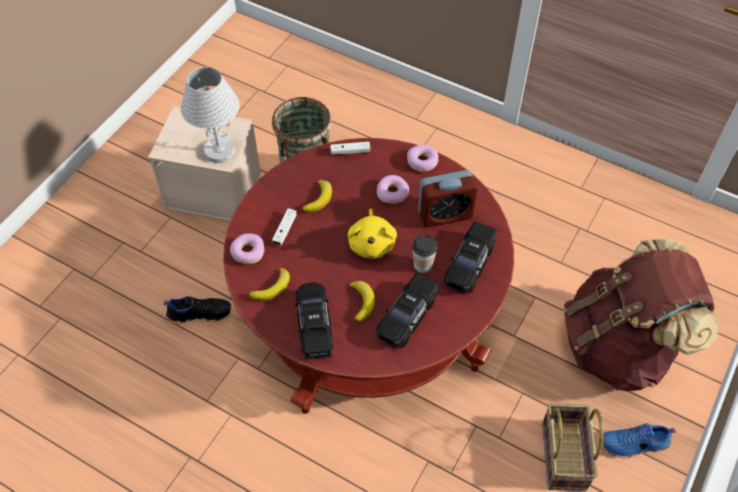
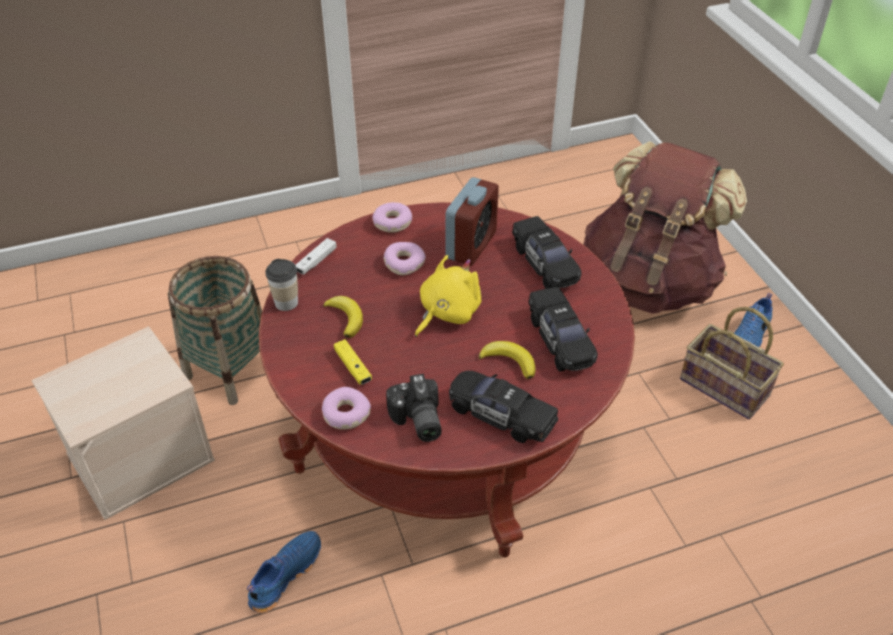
camera: 50 degrees left, 10 degrees down
black shoe [164,296,231,324] -> blue shoe [247,531,321,613]
white table lamp [181,67,240,163] -> none
banana [249,268,290,301] -> camera [386,374,442,442]
white game controller [272,208,297,245] -> yellow game controller [334,339,372,385]
yellow plush toy [348,208,397,259] -> yellow plush toy turned 90 degrees counterclockwise [415,255,481,337]
cup [412,235,437,273] -> cup moved to [266,259,298,311]

